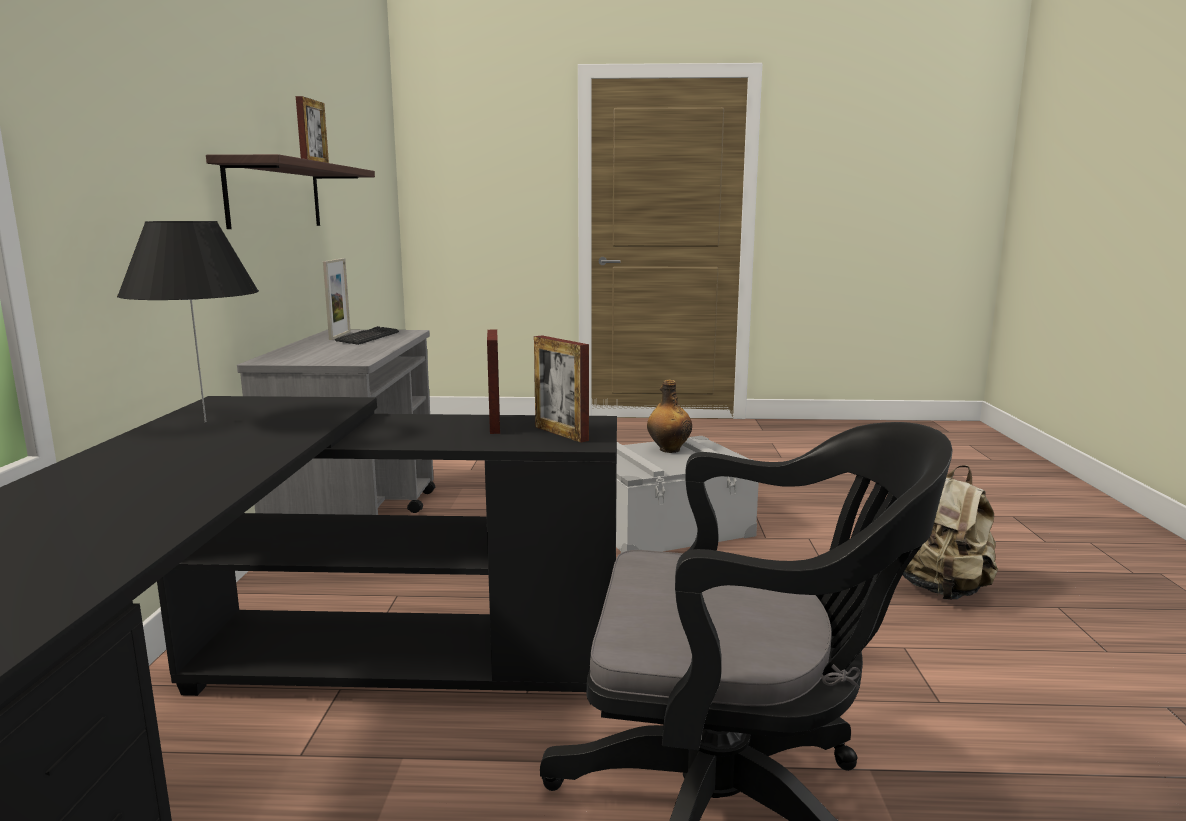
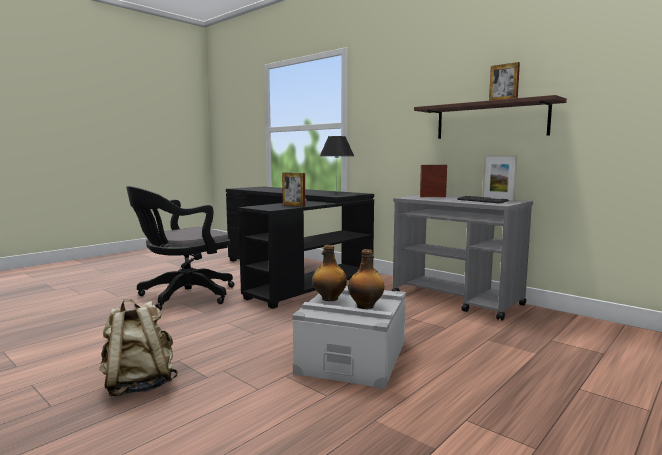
camera: 130 degrees right, 5 degrees down
picture frame [534,335,589,443] -> picture frame moved to [420,165,447,197]
none -> bottle [312,245,347,301]

